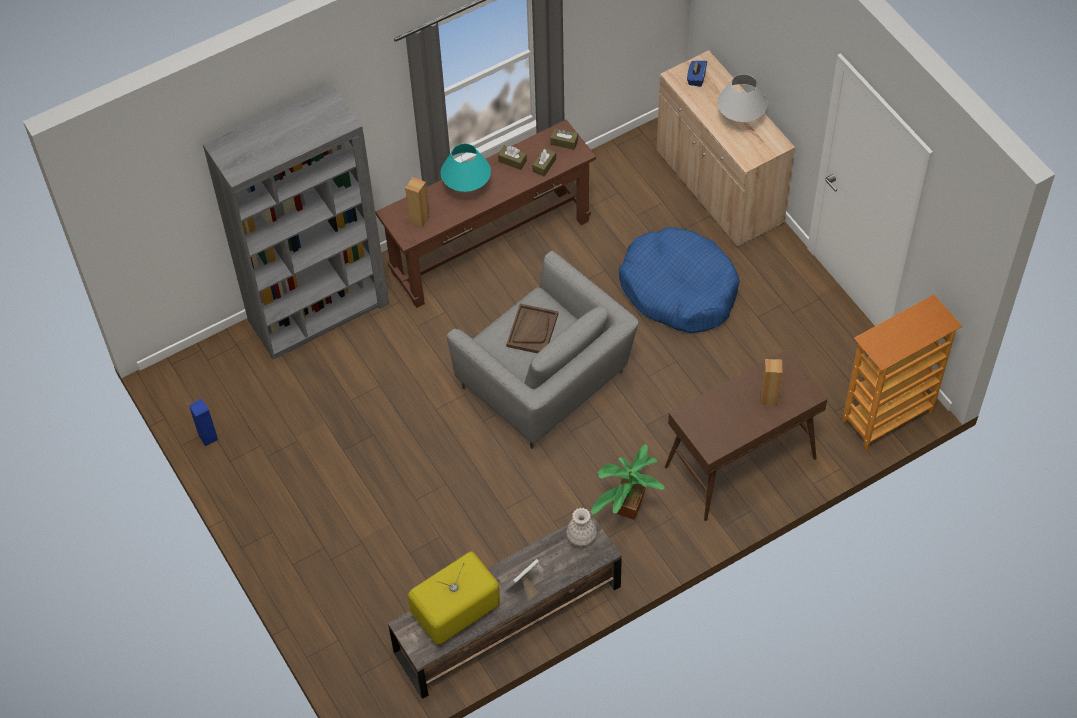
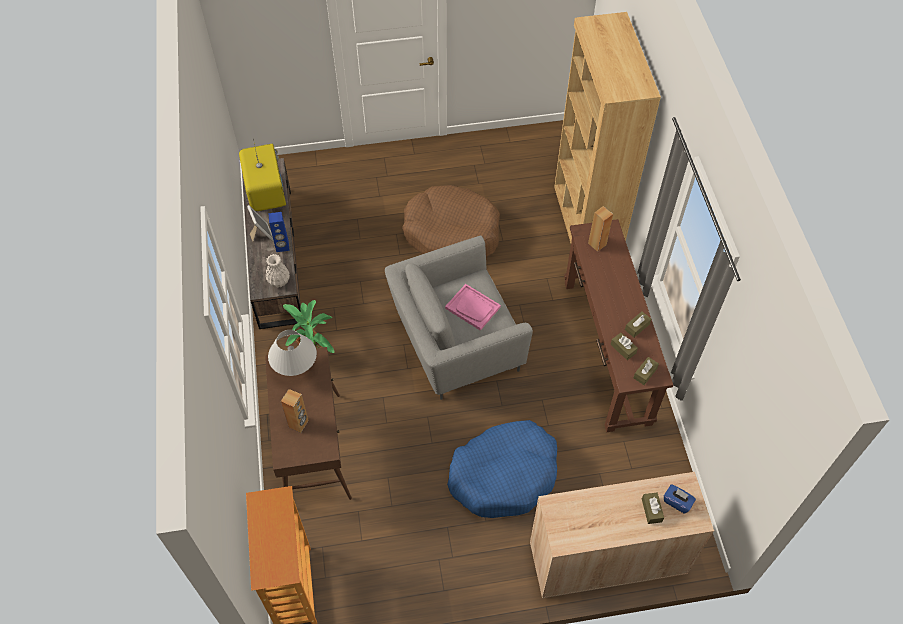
camera: 110 degrees right, 0 degrees up
blue speaker [189,398,218,446] -> blue speaker moved to [268,212,290,252]
grey bookcase [203,85,389,360] -> brown bookcase [554,12,661,243]
turquoise table lamp [441,144,491,192] -> none
brown tray [506,304,558,353] -> pink tray [445,284,501,331]
white table lamp [717,74,767,122] -> white table lamp moved to [268,330,317,376]
none -> brown dog bed [402,185,500,257]
none -> brown tissue box [642,493,664,524]

